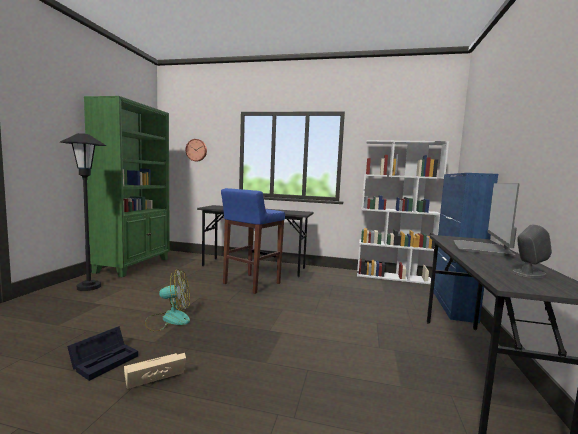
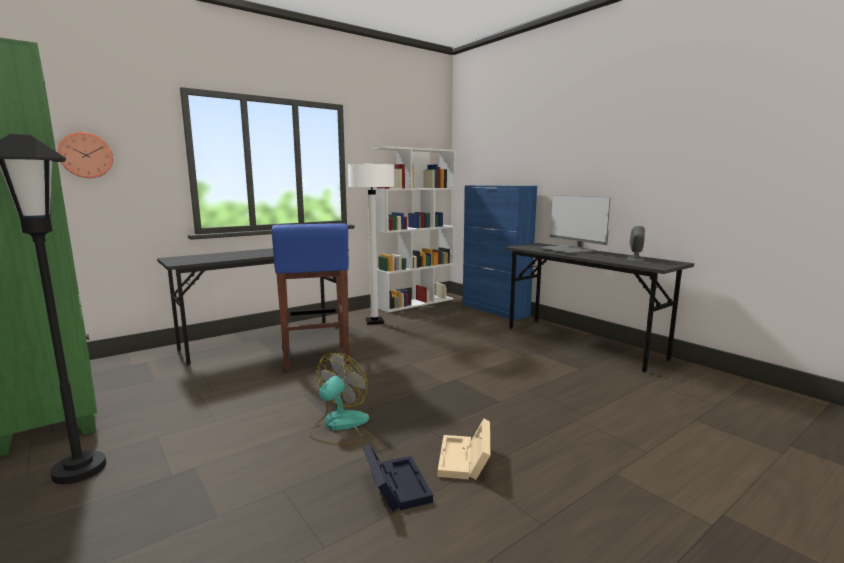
camera: 50 degrees left, 5 degrees up
none -> white floor lamp [348,164,395,324]

